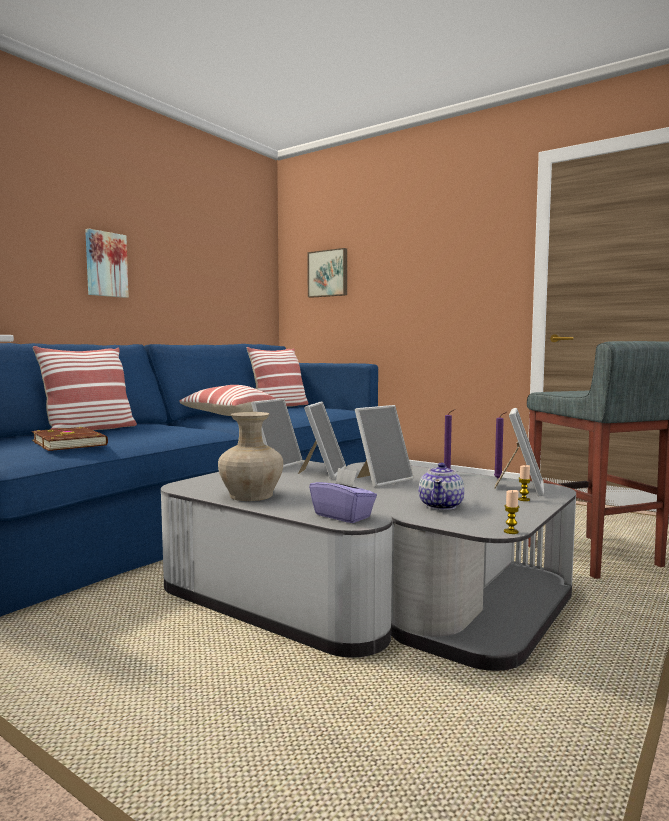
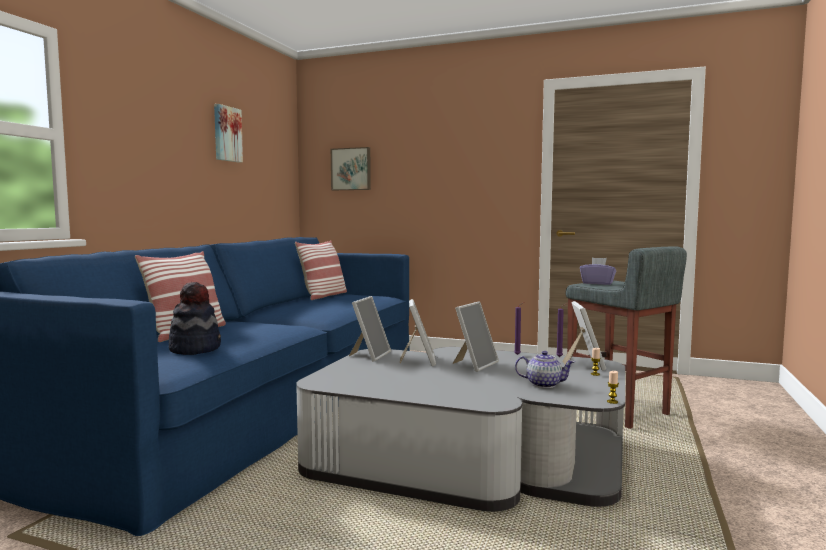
camera: 15 degrees left, 0 degrees up
brown book [32,427,108,451] -> hat [169,282,221,355]
picture [85,229,129,298] -> picture moved to [214,104,243,163]
pillow [180,385,276,416] -> none
beige vase [218,412,283,501] -> none
purple tissue box [309,468,377,523] -> purple tissue box moved to [580,258,616,285]
teapot [419,463,464,510] -> teapot turned 75 degrees counterclockwise [515,351,575,388]

